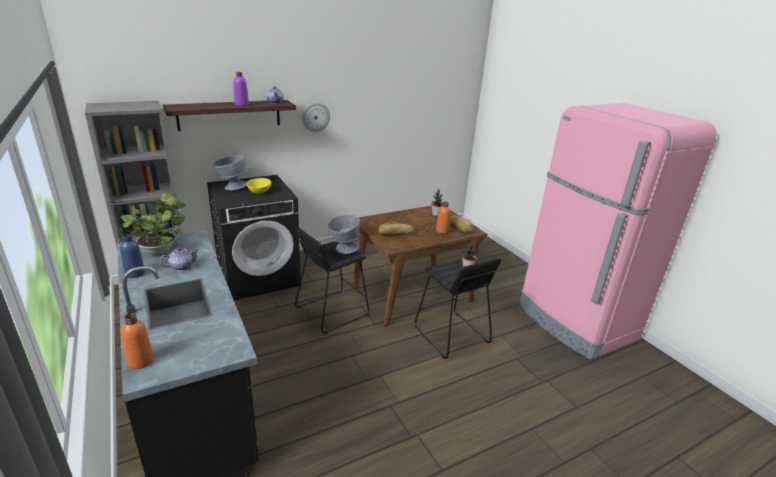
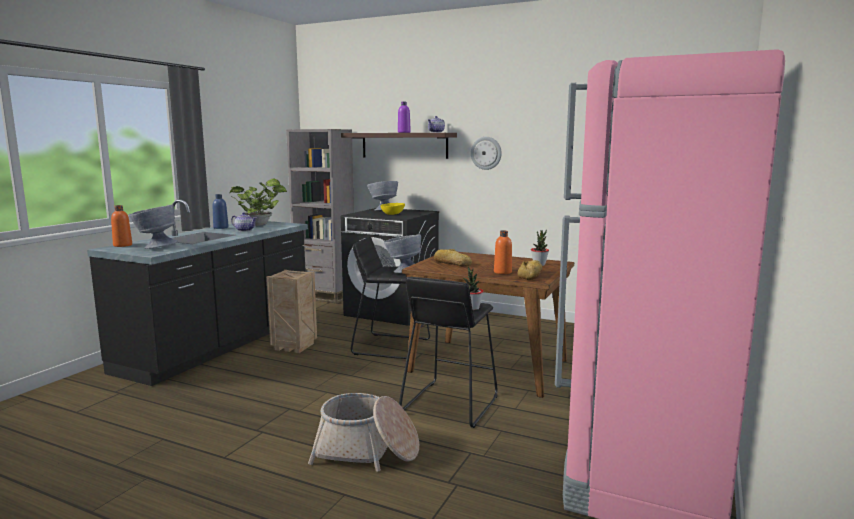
camera: 55 degrees right, 15 degrees down
none -> grey bowl [129,204,178,249]
none -> crate [266,270,317,353]
none -> basket [308,393,419,472]

